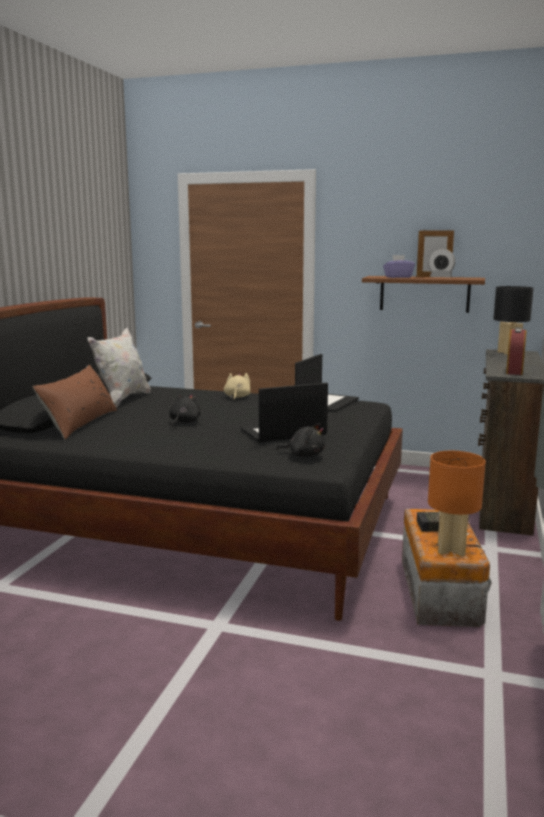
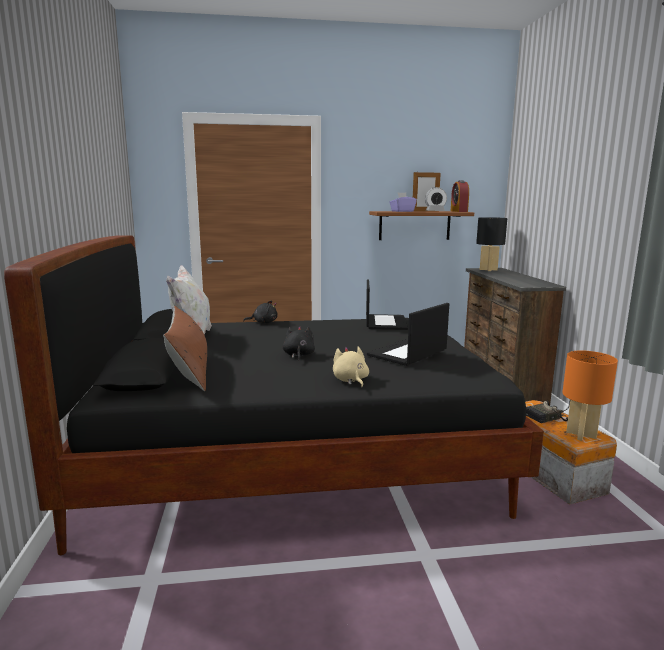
camera: 25 degrees left, 0 degrees up
beige plush toy [224,373,251,400] -> beige plush toy moved to [333,346,369,388]
black plush toy [276,423,325,457] -> black plush toy moved to [243,301,278,324]
alarm clock [506,327,526,375] -> alarm clock moved to [451,180,469,212]

